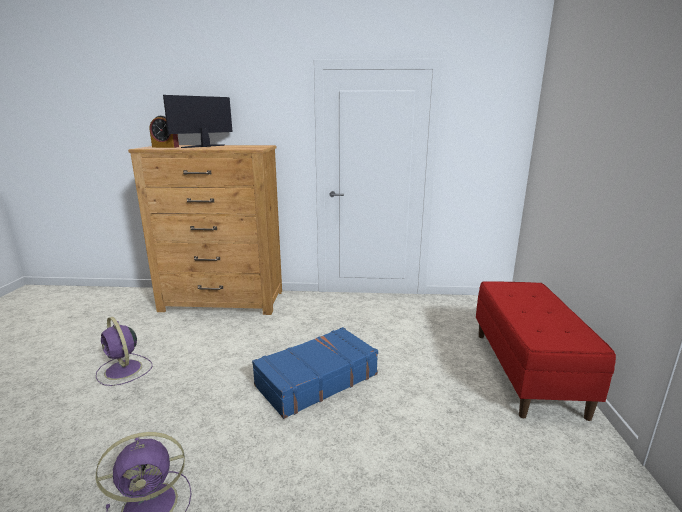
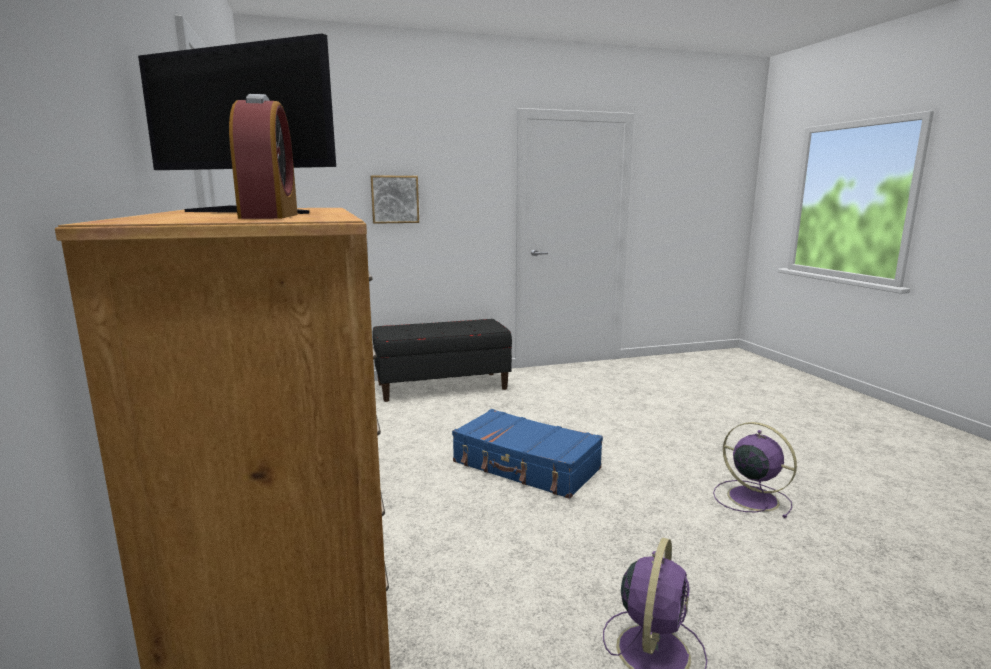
camera: 110 degrees left, 5 degrees down
red bench [476,281,616,421] -> black bench [372,319,512,402]
none -> picture [370,175,419,224]

